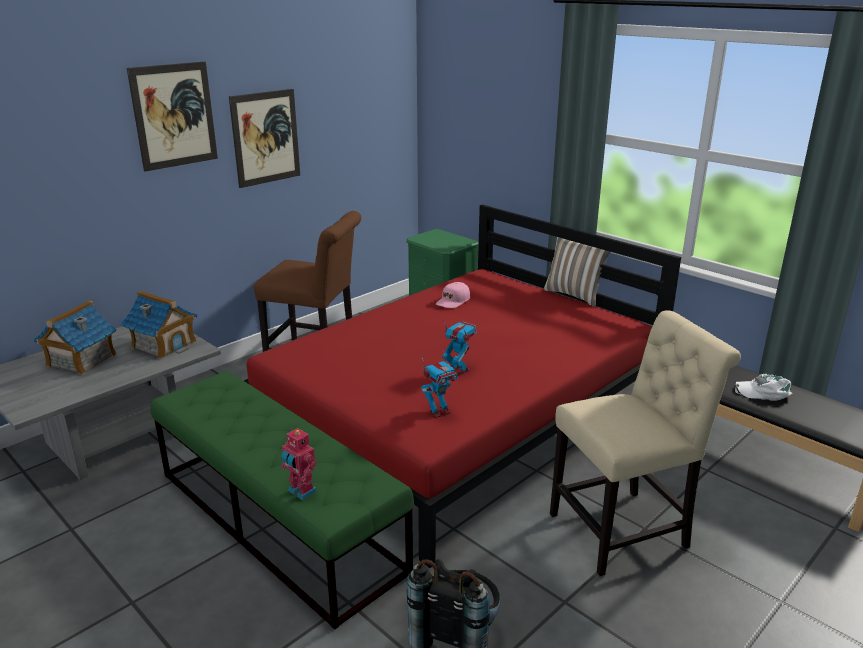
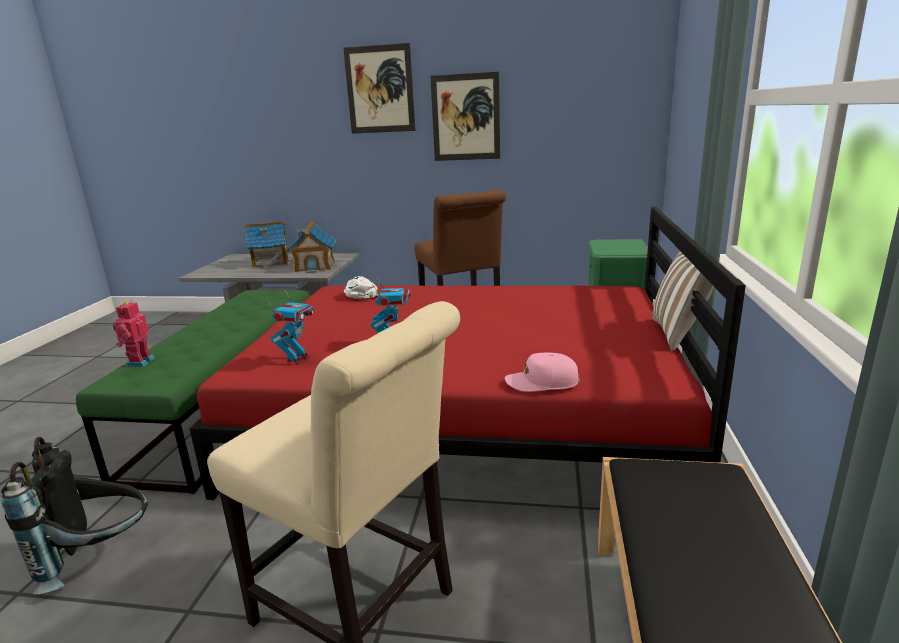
camera: 55 degrees right, 5 degrees down
toy robot [421,350,458,418] -> toy robot turned 90 degrees counterclockwise [267,290,314,365]
pink cap [436,282,470,308] -> pink cap moved to [505,353,580,392]
white cap [735,374,793,401] -> white cap moved to [344,276,378,299]

